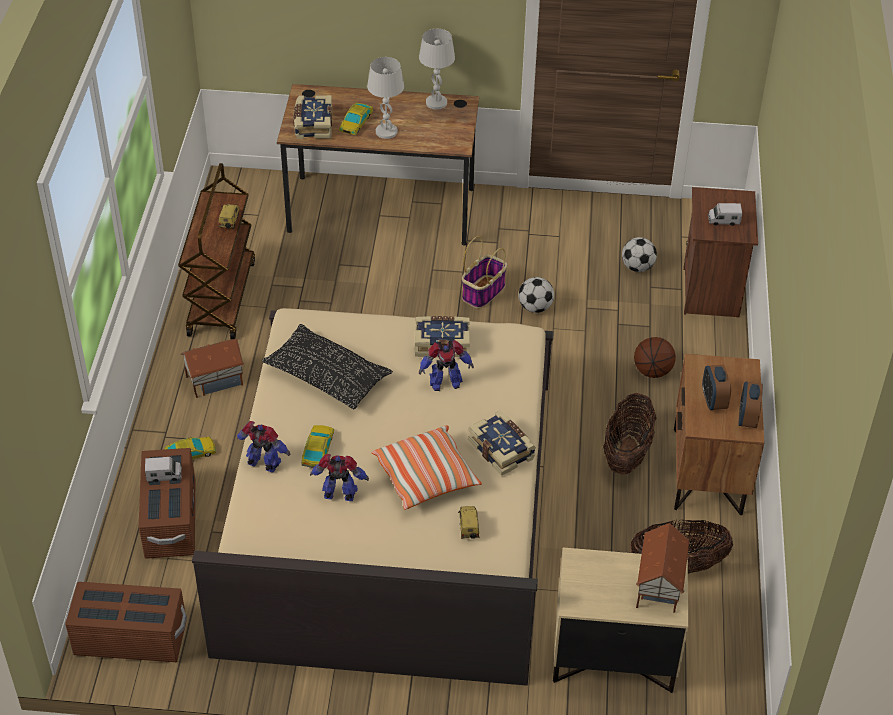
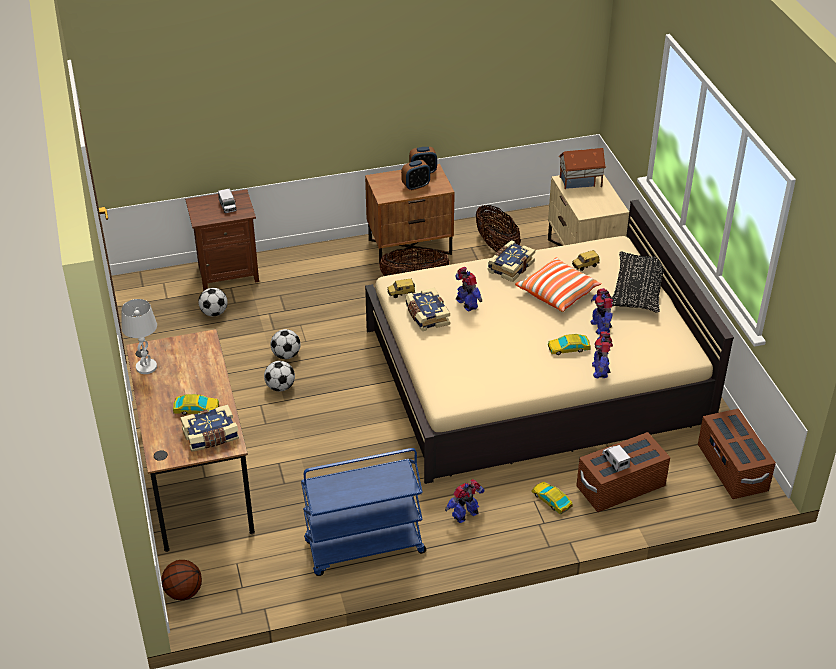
camera: 110 degrees left, 5 degrees down
brown cart [178,163,255,339] -> blue cart [301,448,426,576]
toy house [180,339,244,398] -> toy robot [445,479,485,523]
toy car [218,204,240,229] -> toy car moved to [388,279,415,298]
black pillow [262,324,393,409] -> black pillow moved to [612,251,664,313]
white table lamp [367,57,404,139] -> none
basket [462,236,507,308] -> football [264,361,295,391]
basketball [634,337,676,378] -> basketball moved to [161,560,202,600]

